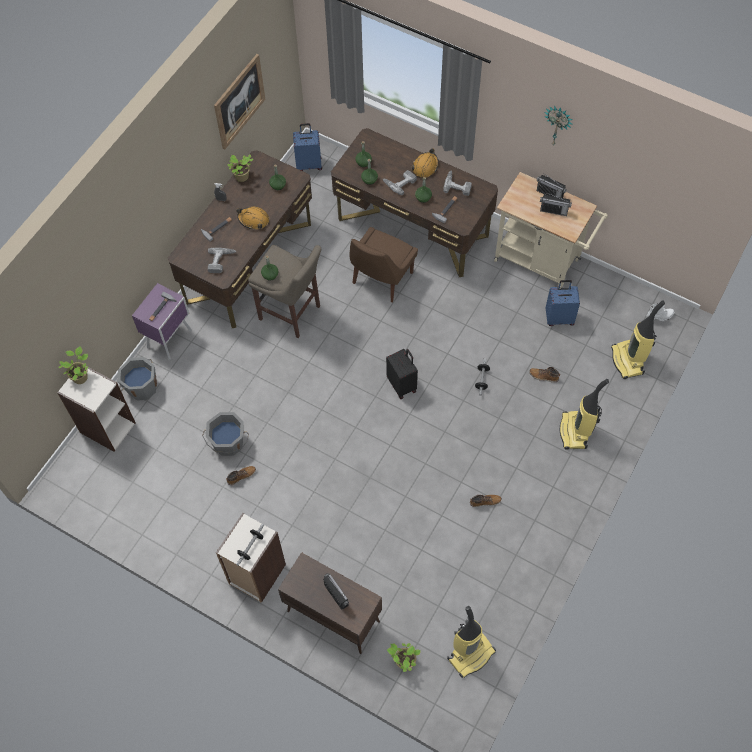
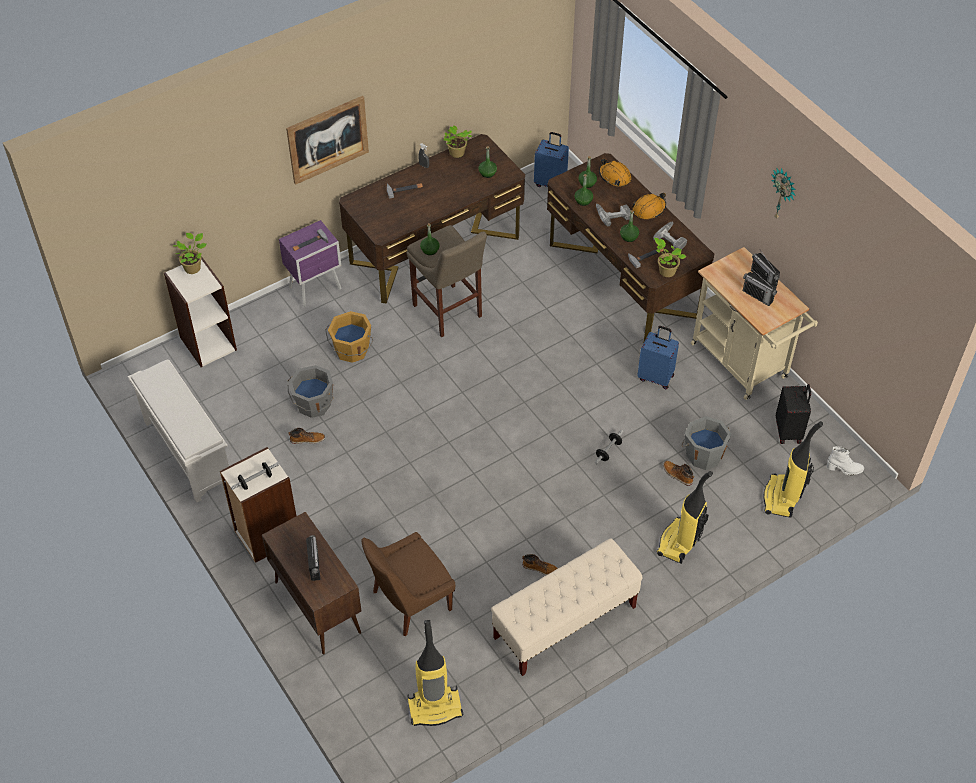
camera: 25 degrees right, 10 degrees down
grey bucket [117,357,157,400] -> grey bucket moved to [681,416,731,470]
power drill [208,248,236,273] -> none
picture [214,54,266,150] -> picture moved to [286,96,369,185]
orange hard hat [236,207,269,230] -> orange hard hat moved to [599,159,631,187]
brown chair [349,227,418,302] -> brown chair moved to [361,532,455,637]
black suitcase [386,349,418,399] -> black suitcase moved to [776,384,811,444]
potted plant [387,643,421,672] -> potted plant moved to [654,238,686,277]
blue suitcase [546,280,580,326] -> blue suitcase moved to [637,326,679,389]
none -> white shoe rack [128,359,229,502]
none -> orange bucket [325,311,373,363]
none -> beige bench [491,538,642,676]

